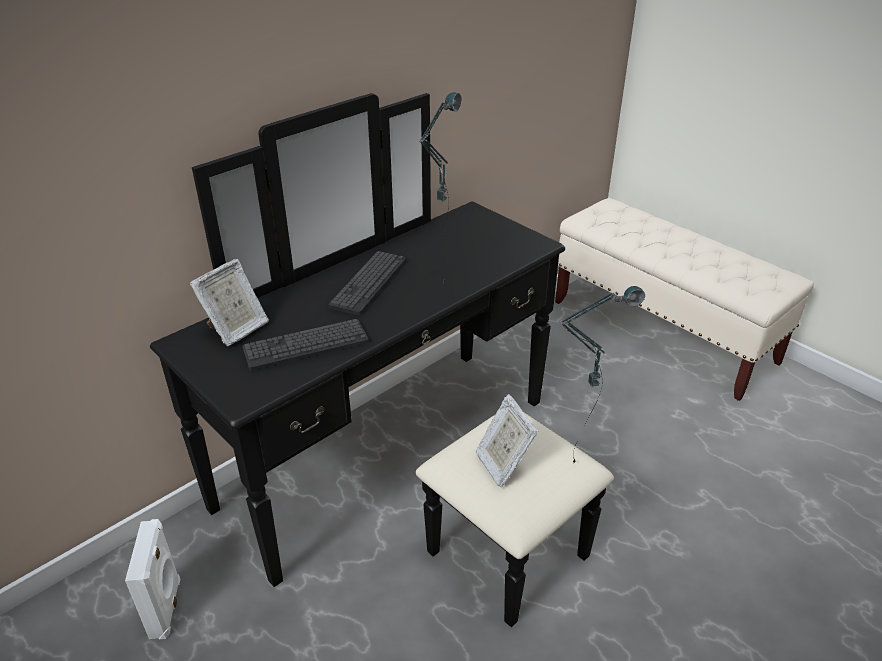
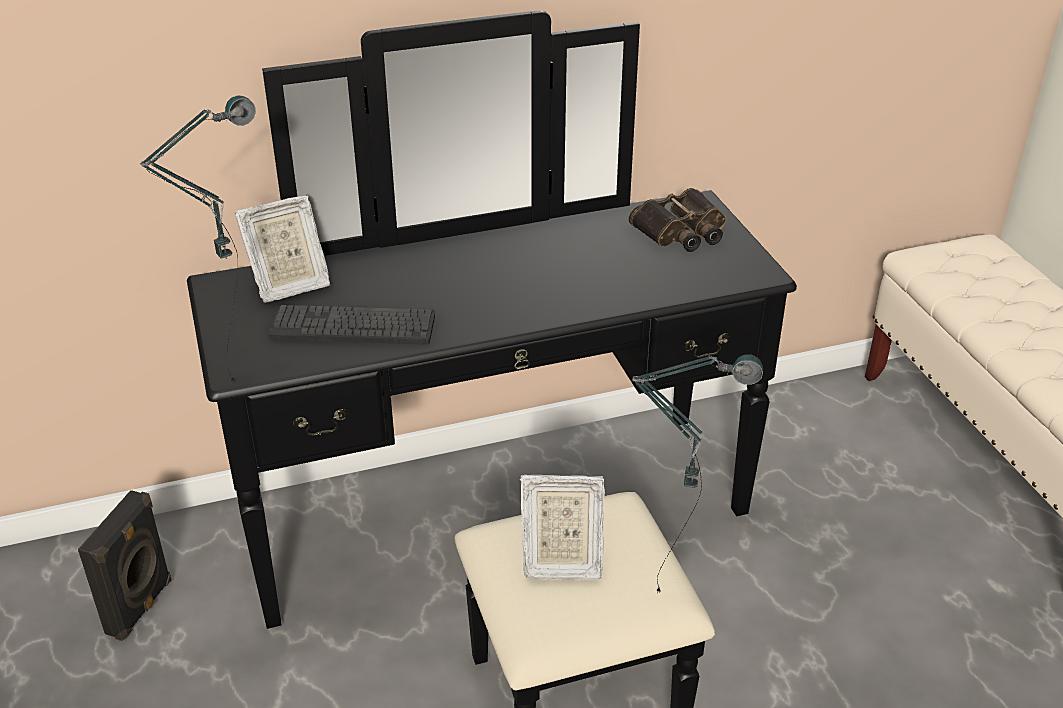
camera: 25 degrees right, 0 degrees up
white speaker [125,519,180,639] -> black speaker [78,490,172,641]
keyboard [329,251,406,315] -> none
table lamp [419,92,461,285] -> table lamp moved to [140,96,256,383]
picture frame [476,394,538,488] -> picture frame turned 90 degrees counterclockwise [520,475,605,580]
none -> binoculars [629,188,726,252]

